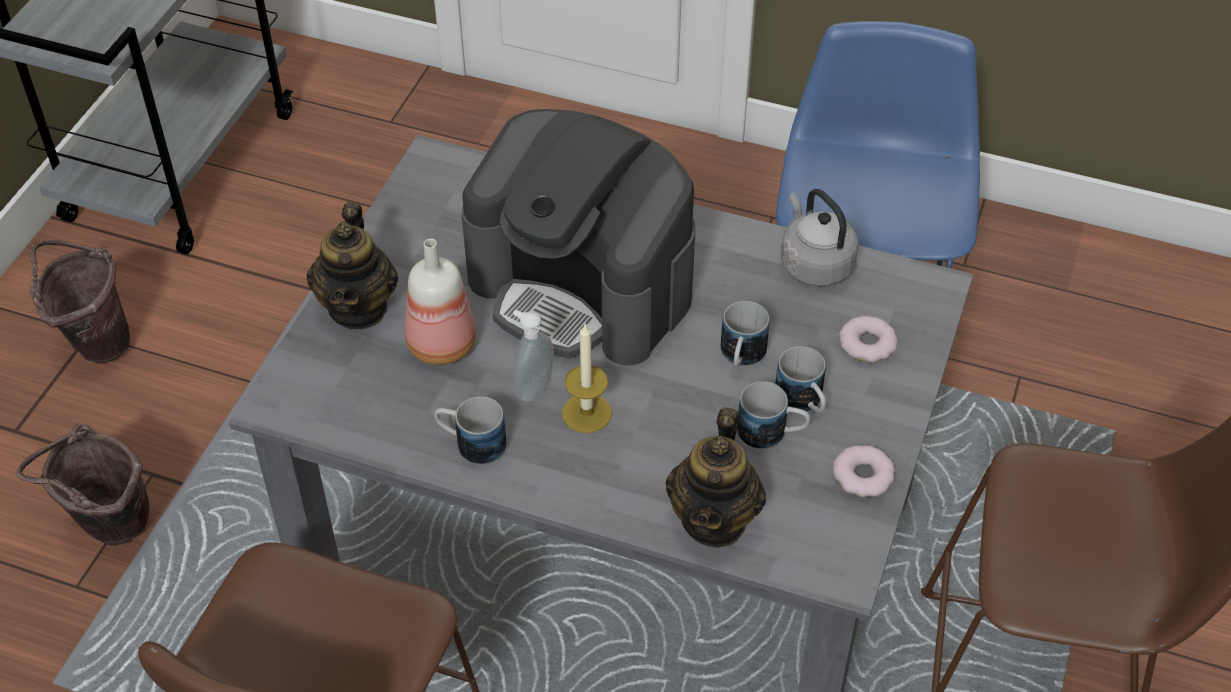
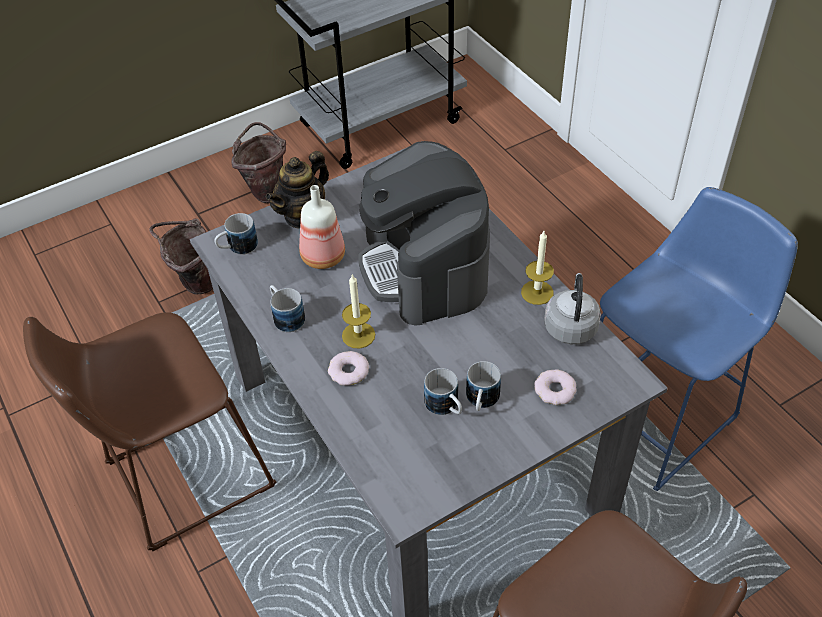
camera: 40 degrees right, 0 degrees up
soap dispenser [513,310,554,402] -> none
teapot [666,407,766,547] -> none
mug [721,301,769,367] -> mug moved to [214,213,258,255]
donut [833,445,895,497] -> donut moved to [328,351,369,386]
none -> candle [521,231,554,305]

